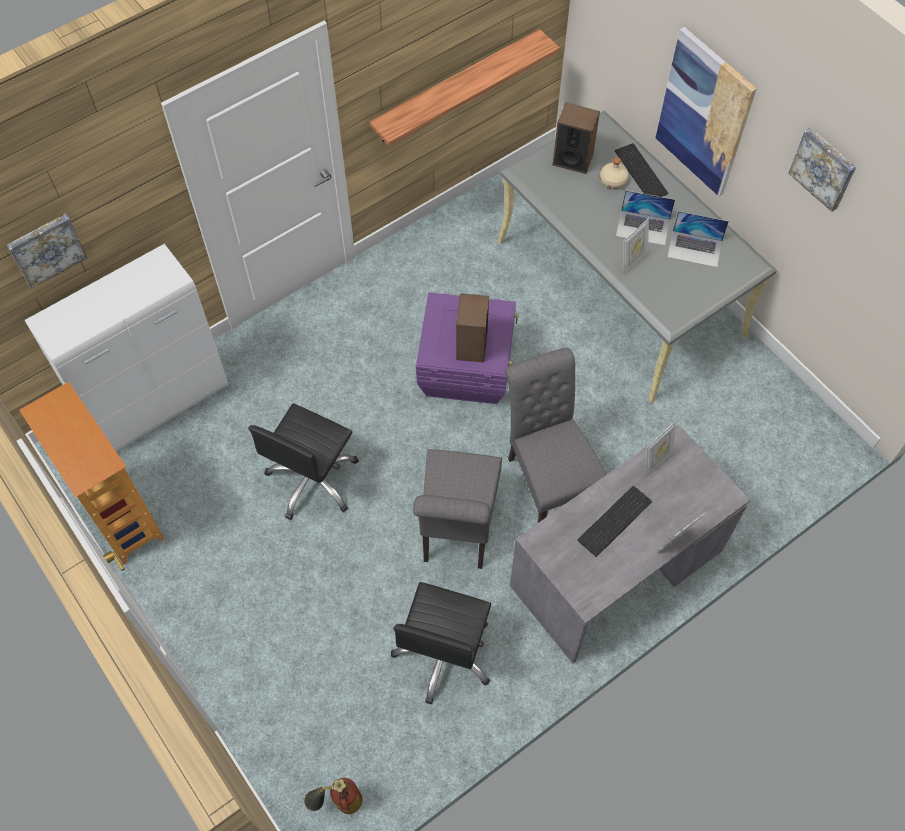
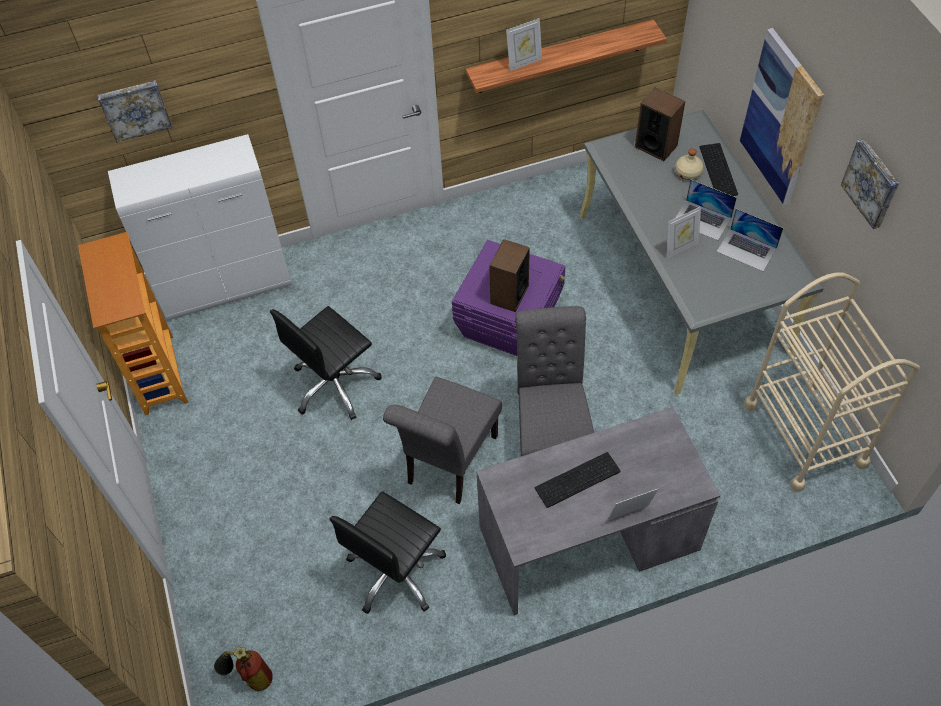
camera: 20 degrees right, 5 degrees down
picture frame [645,421,676,478] -> picture frame moved to [506,18,542,71]
none -> beige cart [744,272,920,492]

